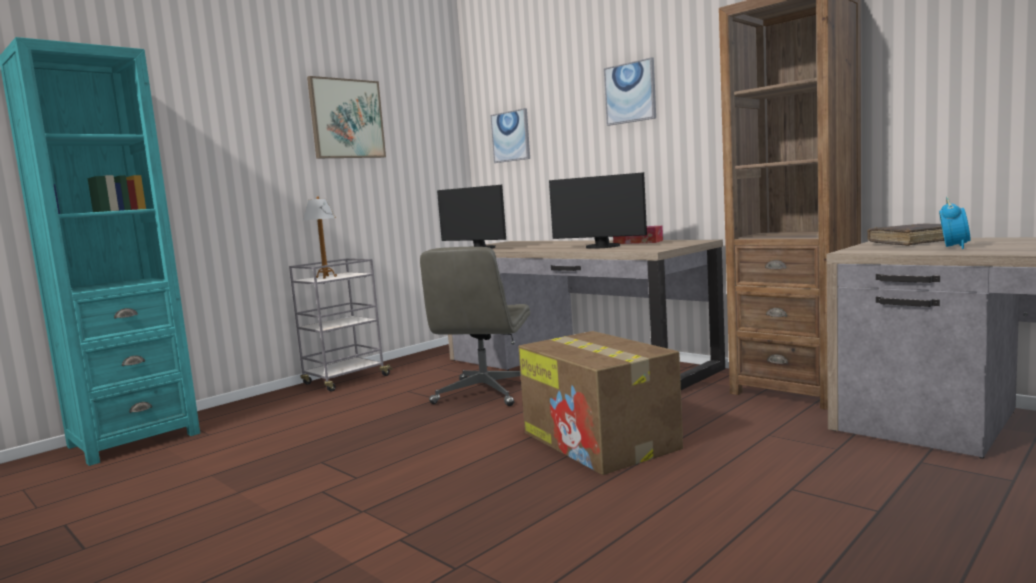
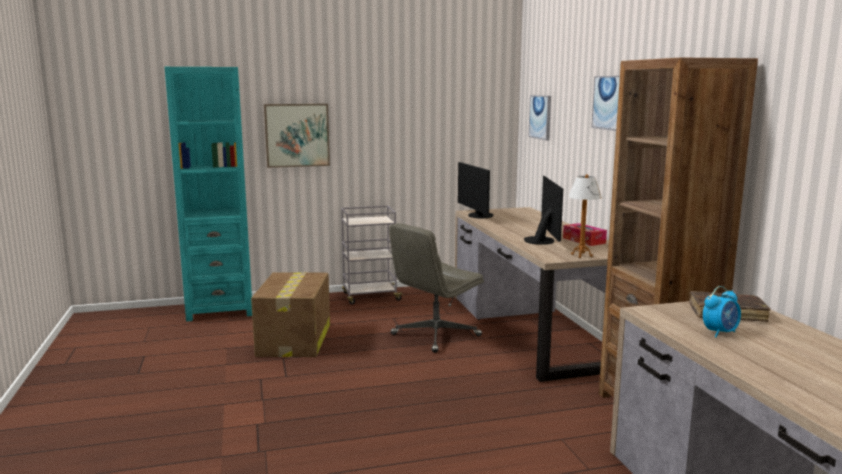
camera: 30 degrees right, 5 degrees up
table lamp [303,196,337,279] -> table lamp moved to [568,174,602,258]
picture [307,76,386,158] -> picture moved to [264,104,330,168]
cardboard box [518,331,683,475] -> cardboard box moved to [251,272,330,357]
monitor [549,172,647,249] -> monitor turned 150 degrees counterclockwise [524,176,563,245]

